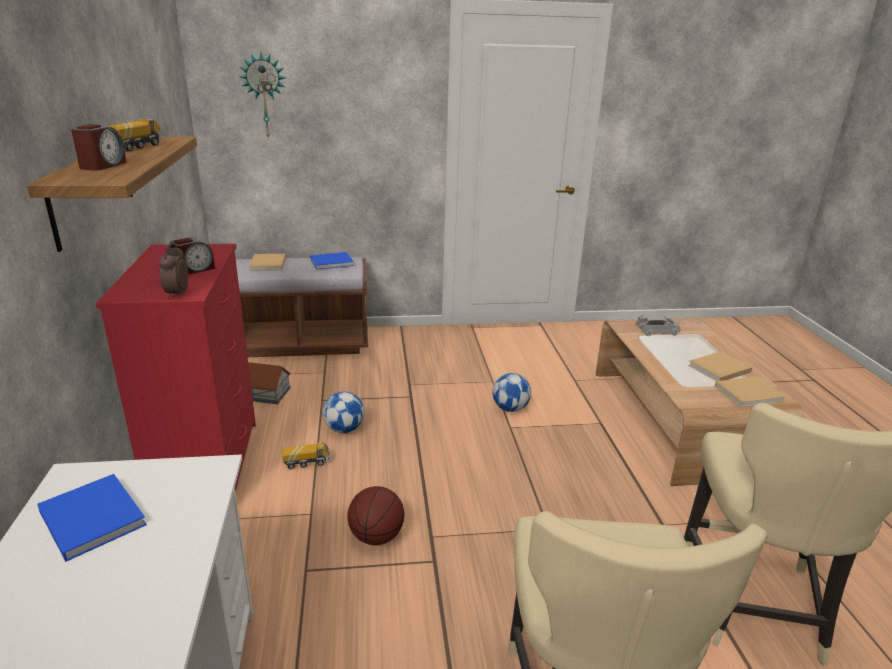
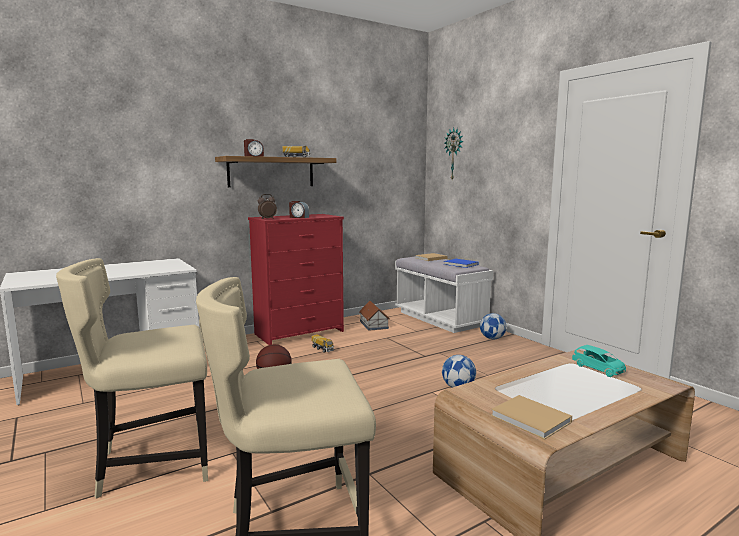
camera: 65 degrees right, 15 degrees down
blue book [37,474,147,562] -> none
brown bench [236,257,368,357] -> white bench [395,256,493,333]
football [323,391,365,433] -> football moved to [480,313,507,339]
grey toy car [635,315,680,336] -> turquoise toy car [572,345,626,377]
beige book [688,351,752,381] -> none

